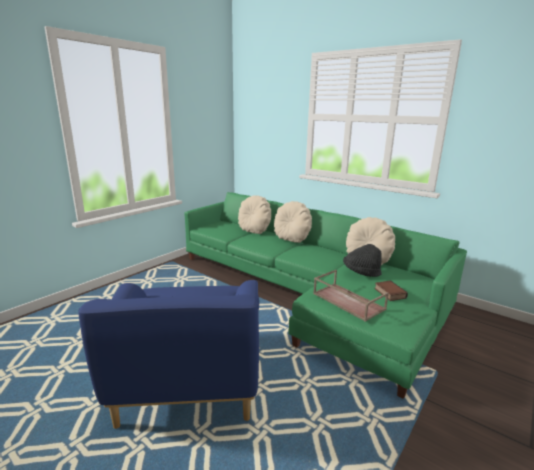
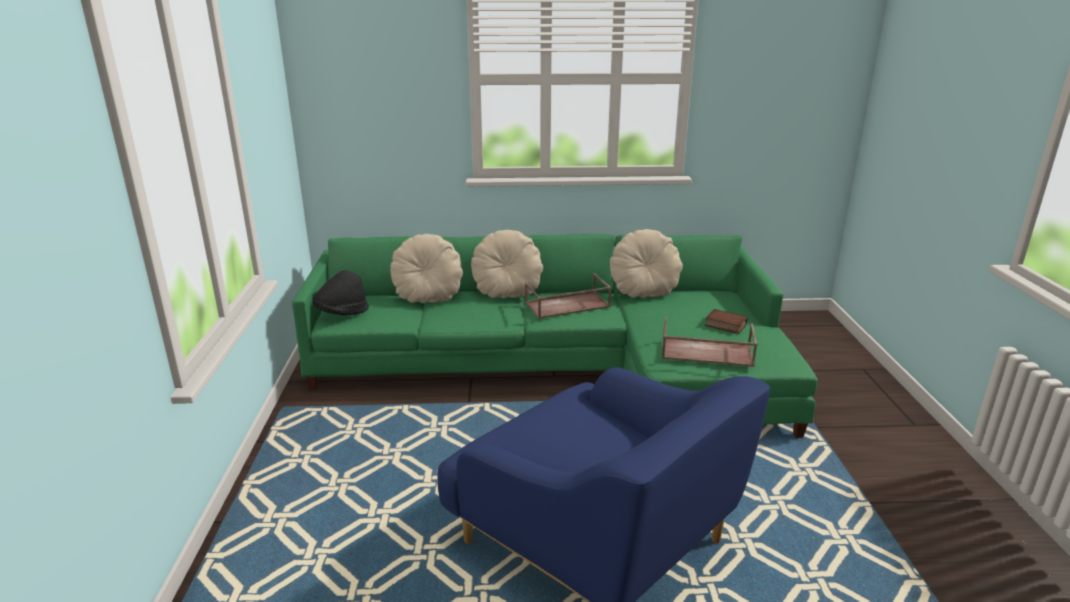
camera: 40 degrees left, 5 degrees up
black hat [343,244,382,277] -> black hat moved to [313,270,369,315]
none -> brown tray [525,273,612,319]

